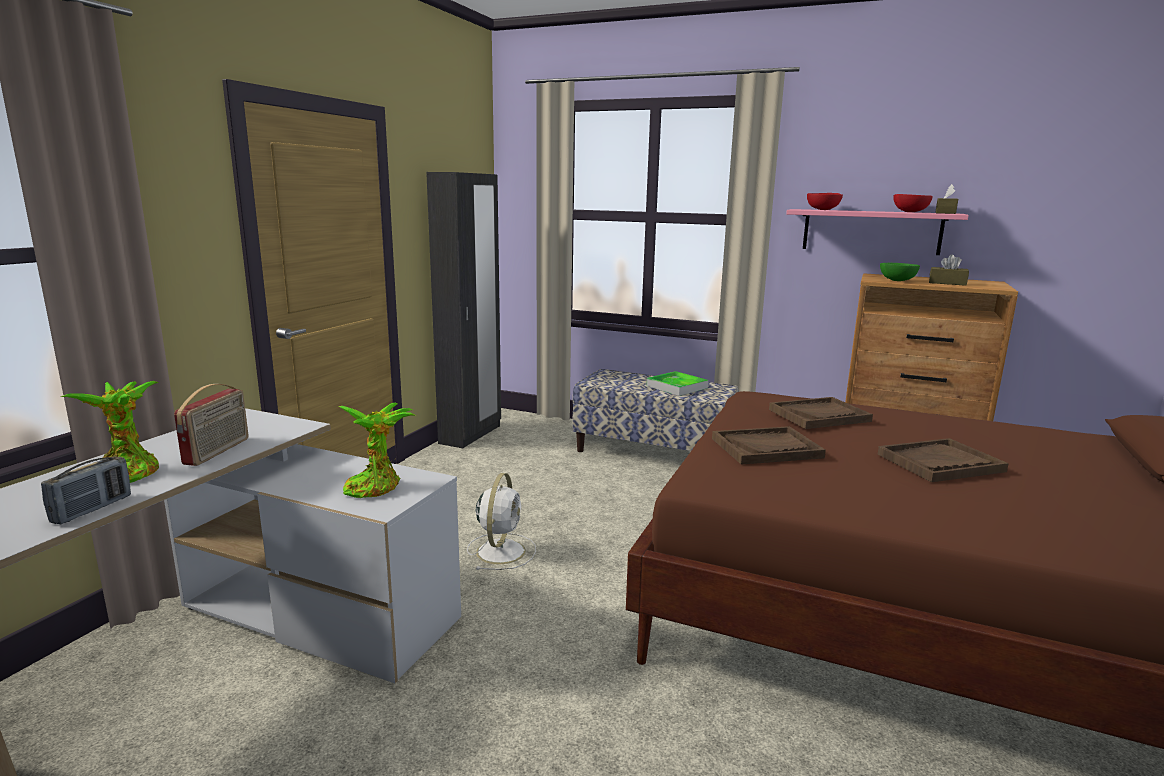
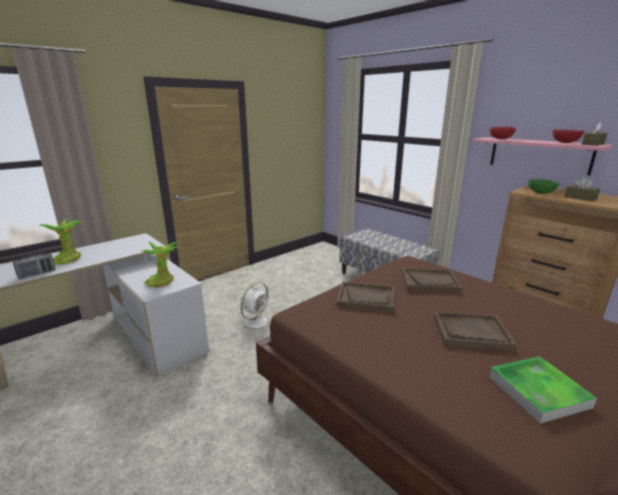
camera: 25 degrees right, 5 degrees up
radio [174,384,249,466] -> none
black wardrobe [426,172,501,448] -> none
tray [647,371,708,396] -> tray moved to [489,356,597,424]

